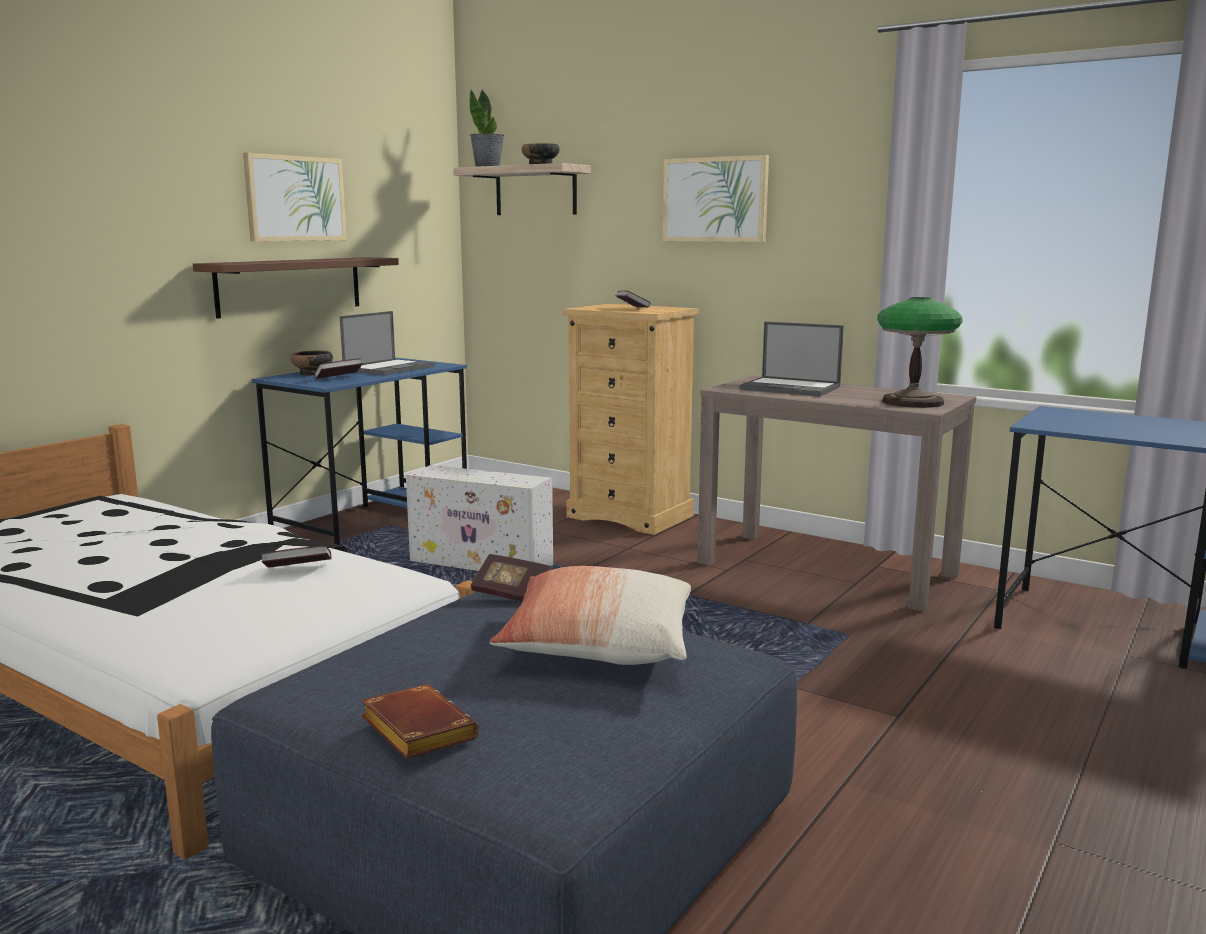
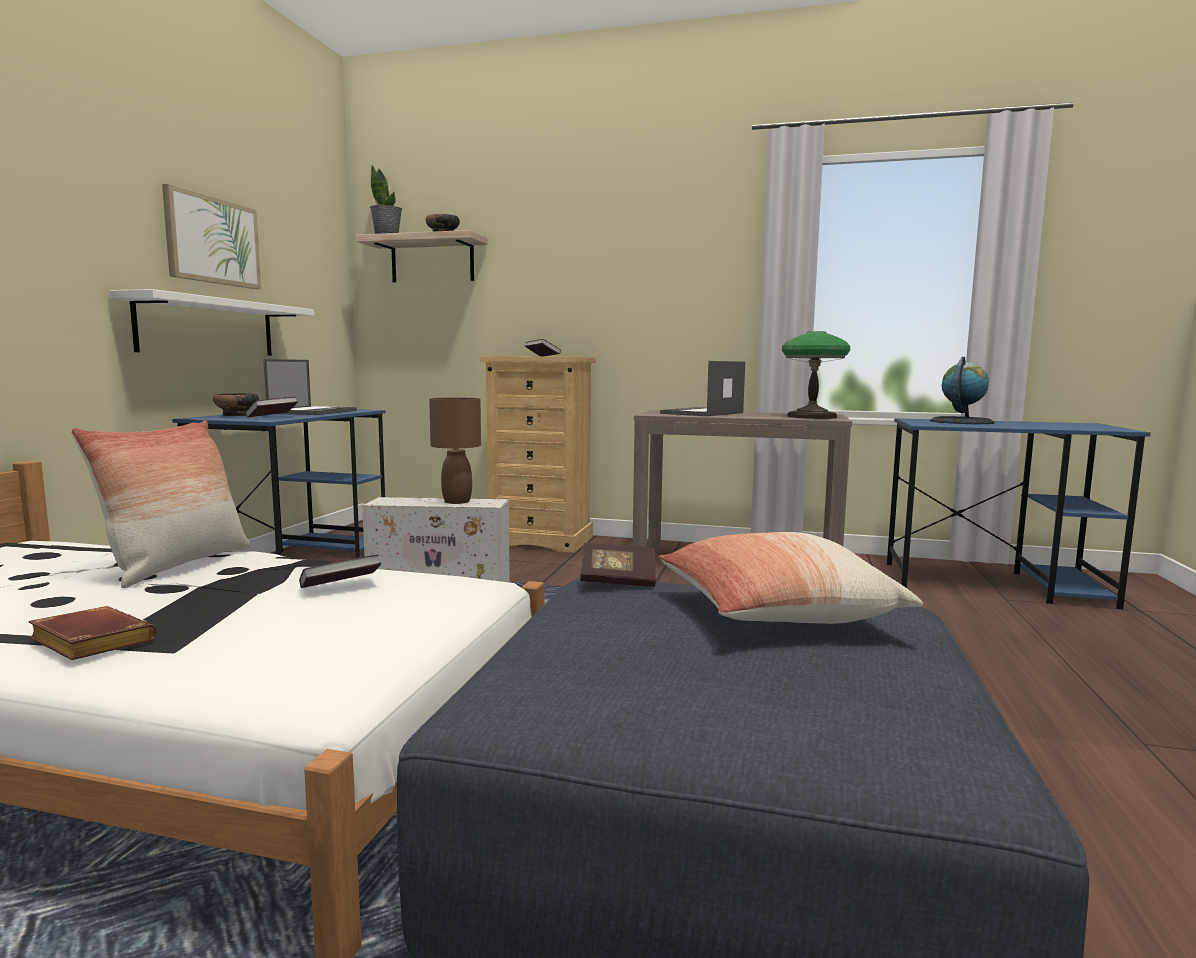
camera: 20 degrees left, 5 degrees down
brown shelf [193,257,399,319] -> white shelf [109,289,314,356]
brown book [361,684,479,759] -> brown book moved to [28,606,156,660]
picture [663,155,769,242] -> none
laptop [739,322,844,396] -> laptop turned 120 degrees clockwise [660,361,745,416]
none -> pillow [71,420,250,588]
none -> brown table lamp [429,397,481,504]
none -> globe [930,357,995,424]

